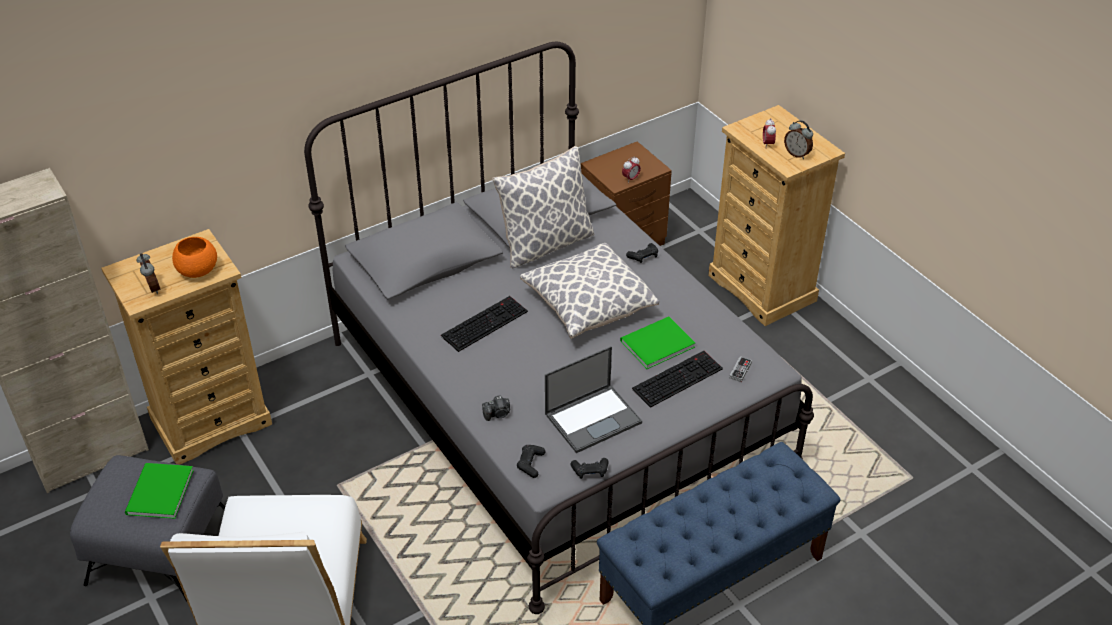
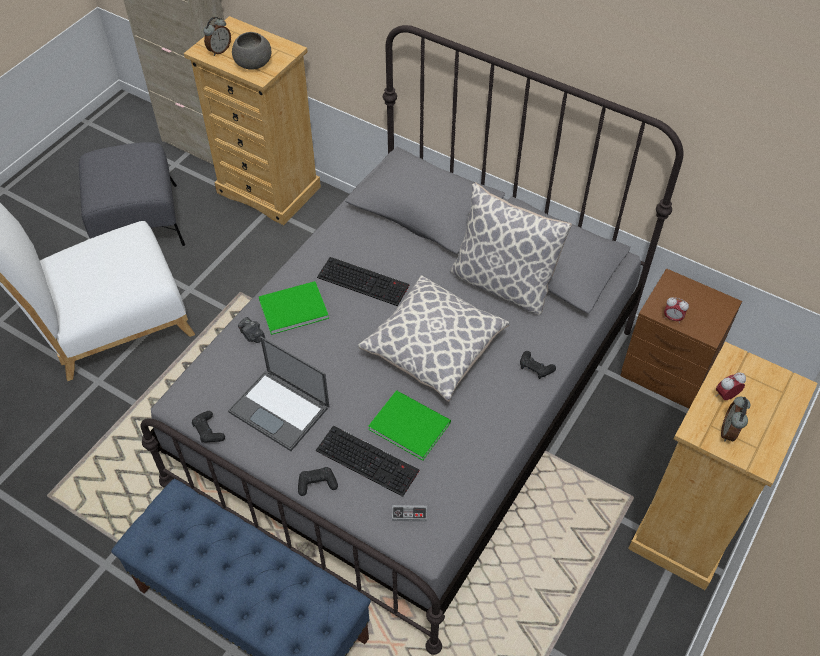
camera: 65 degrees right, 10 degrees up
green book [125,463,194,519] -> green book moved to [259,281,329,335]
orange bowl [172,237,217,278] -> grey bowl [232,32,271,70]
black game controller [517,445,545,478] -> black game controller moved to [298,467,338,496]

